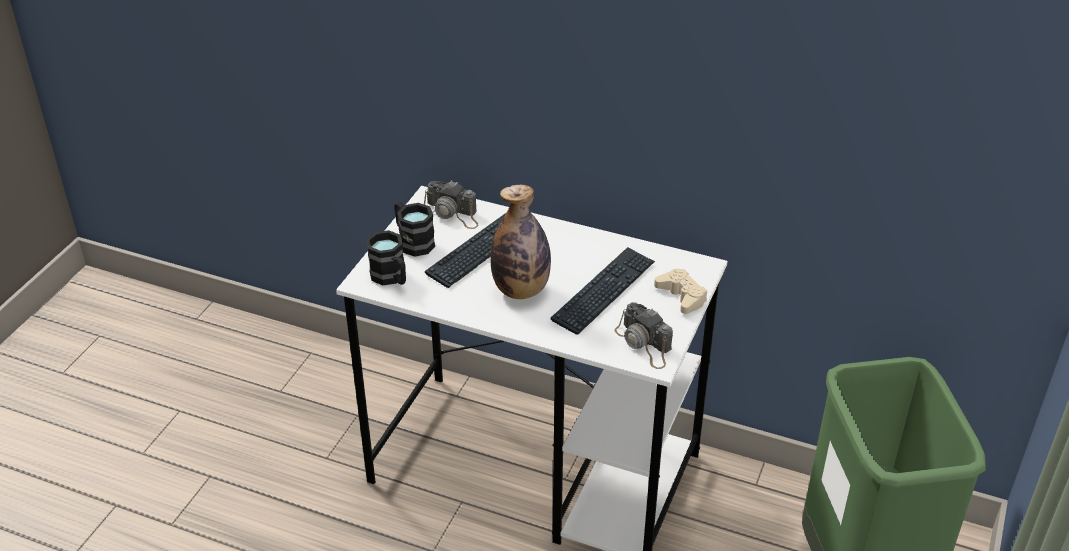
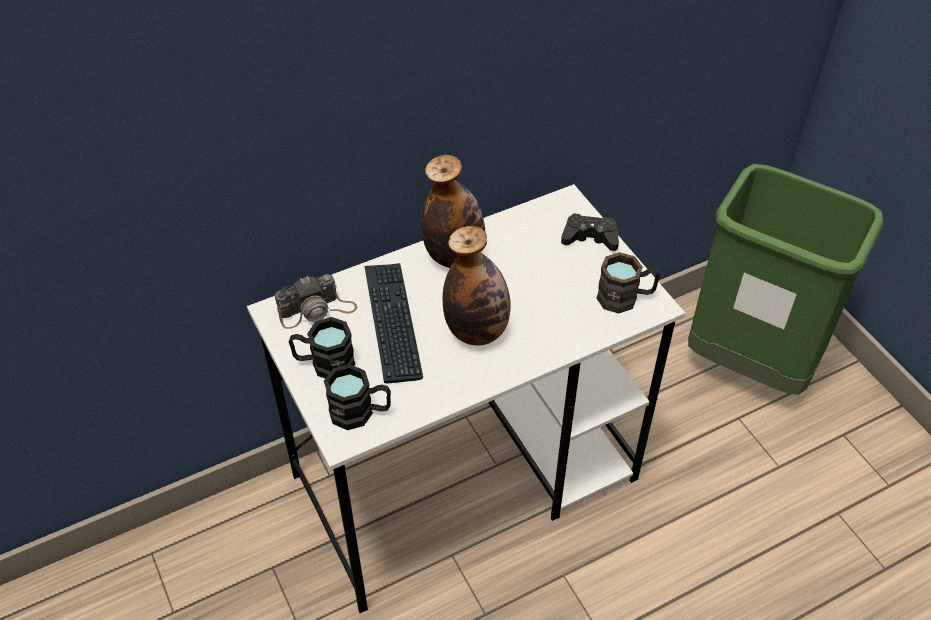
camera: 50 degrees left, 10 degrees up
keyboard [551,247,655,335] -> none
camera [614,302,673,369] -> brown mug [597,252,660,314]
beige game controller [654,269,707,314] -> black game controller [561,213,619,251]
none -> bottle [421,155,485,268]

